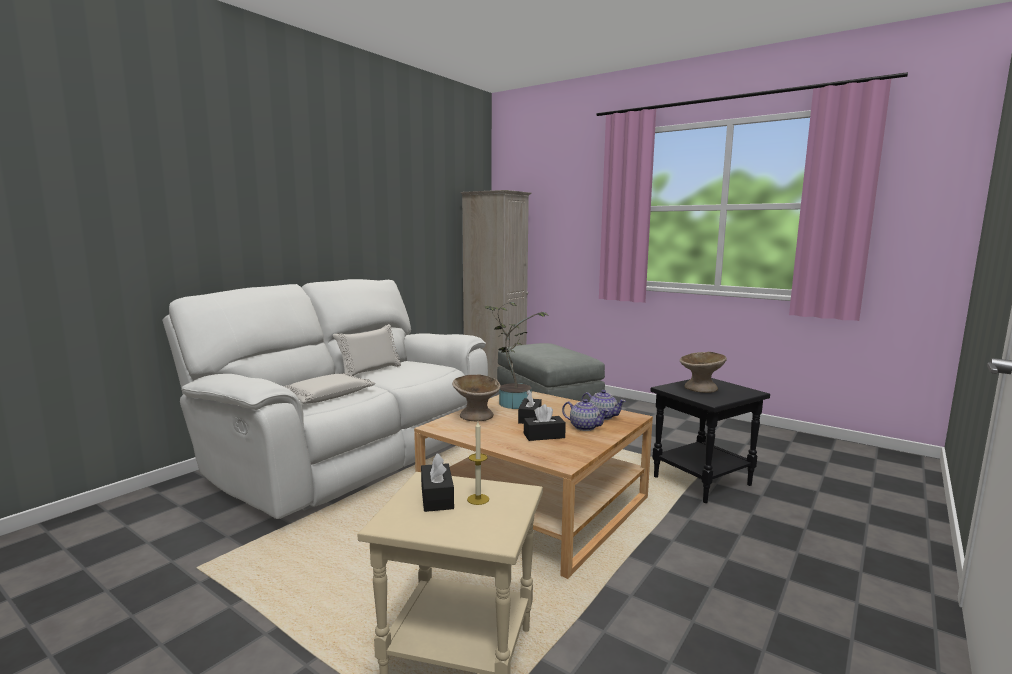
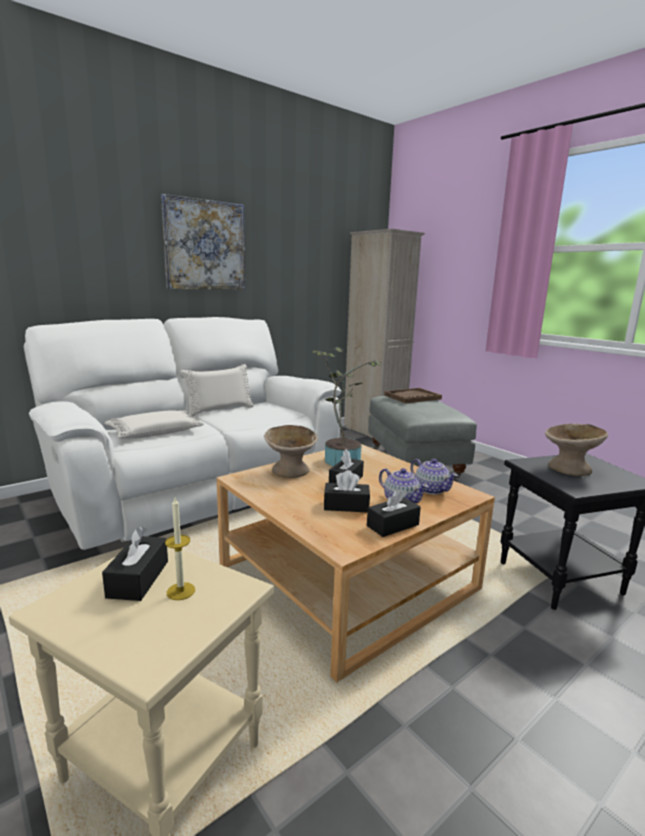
camera: 15 degrees right, 5 degrees up
none -> picture [161,194,245,290]
none -> black tissue box [367,489,421,537]
none -> brown tray [384,388,442,403]

